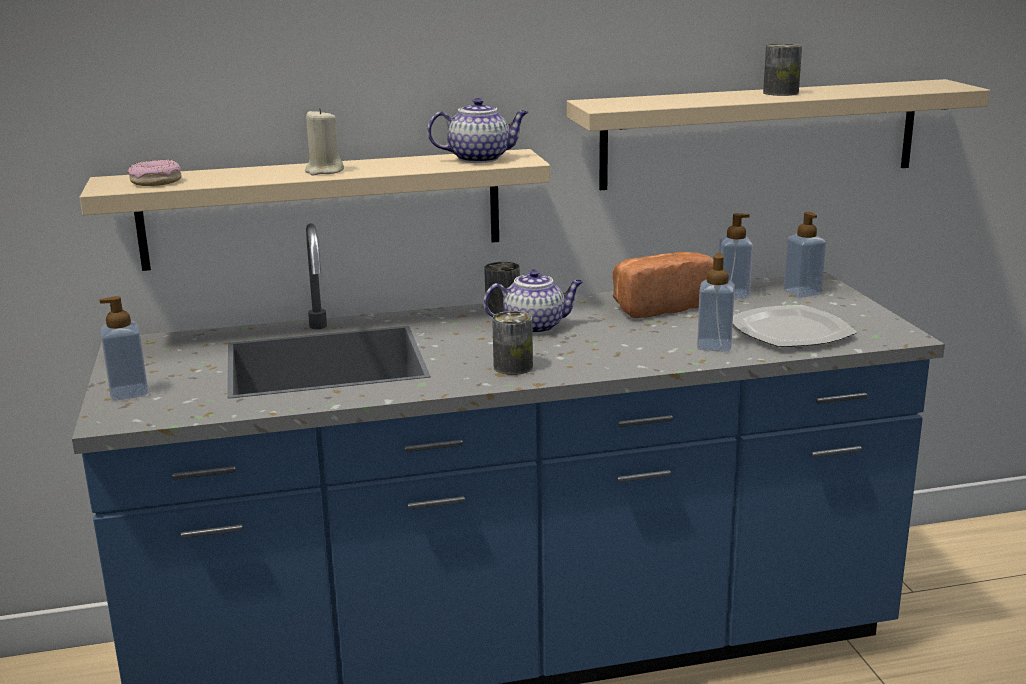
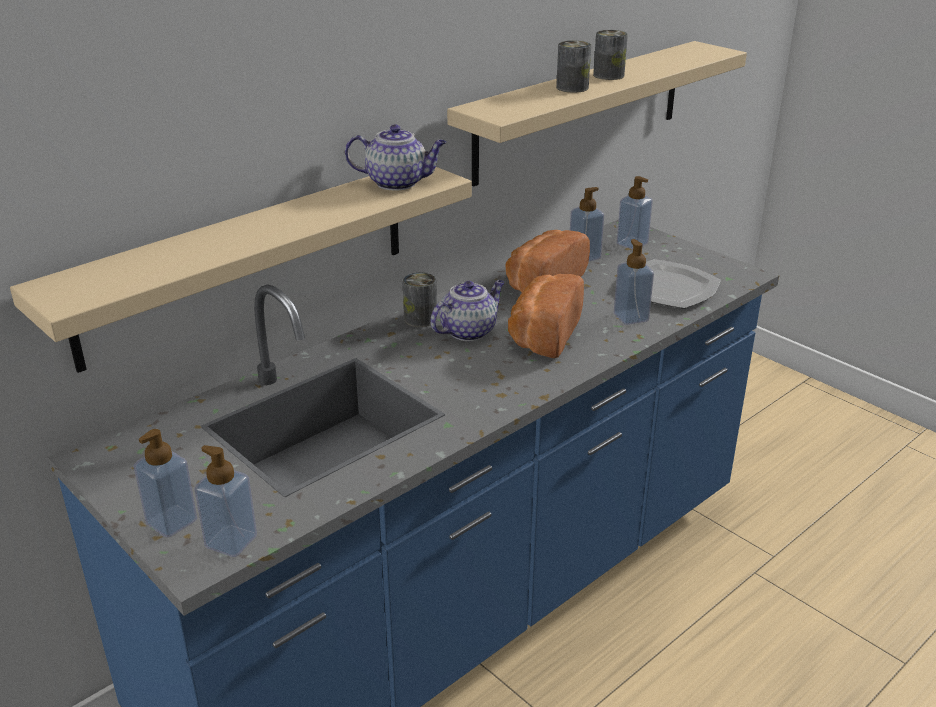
camera: 30 degrees left, 10 degrees up
donut [128,160,182,186] -> none
beige candle [305,108,344,175] -> none
teapot [427,98,528,163] -> teapot turned 45 degrees clockwise [345,124,447,190]
can [492,311,533,375] -> can moved to [556,40,591,93]
none -> soap dispenser [194,445,257,557]
none -> bread [508,274,584,358]

